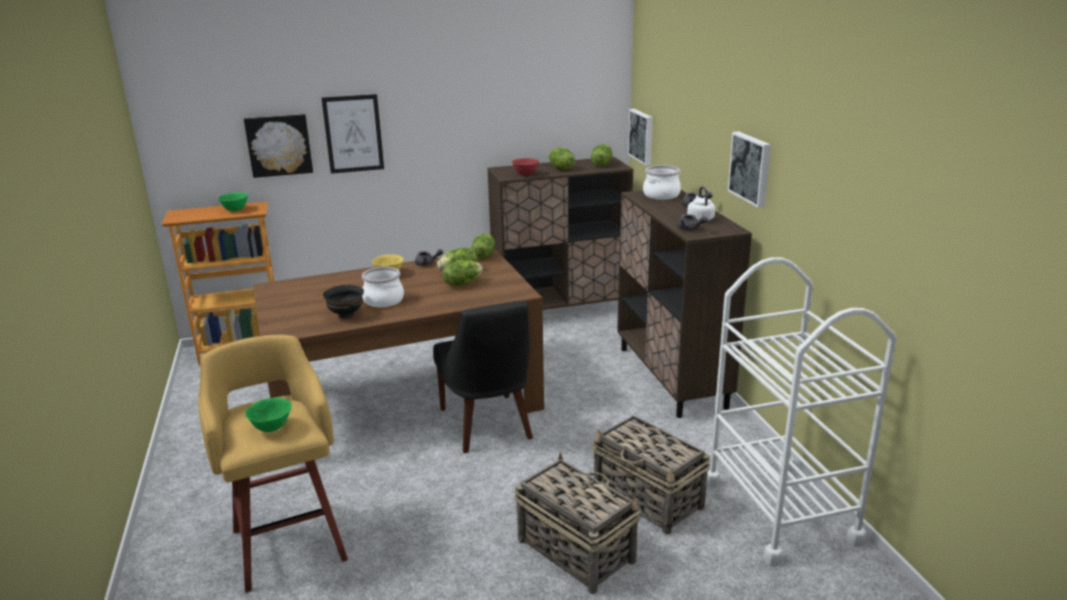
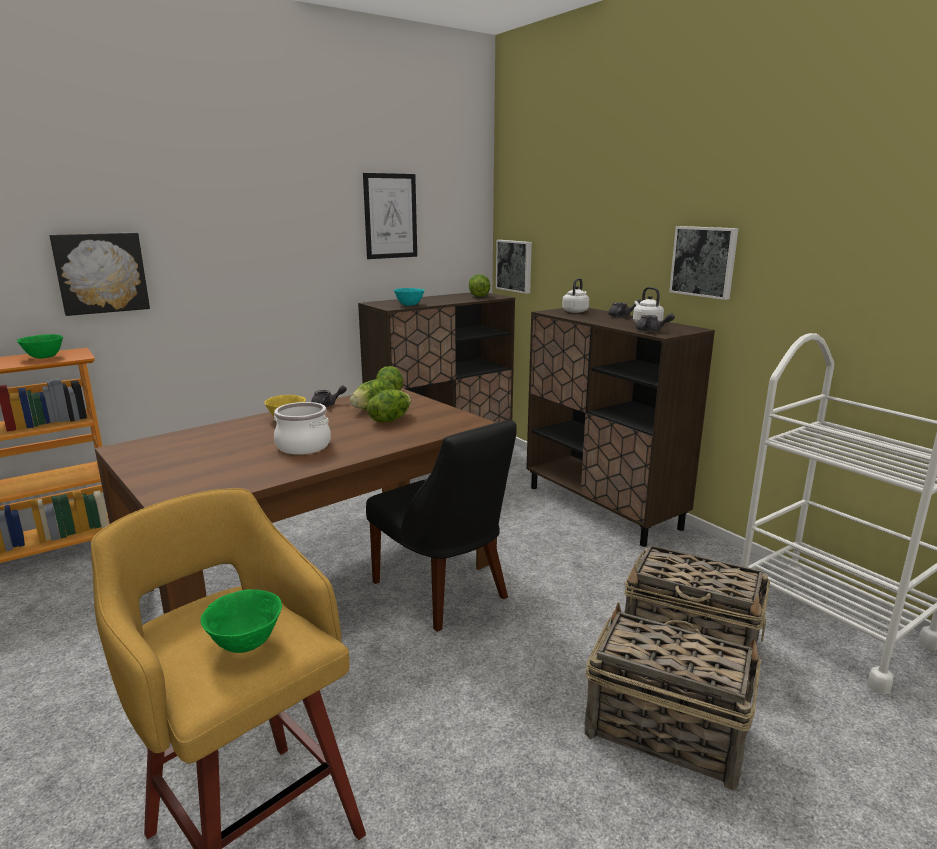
camera: 20 degrees left, 5 degrees down
picture [322,94,384,174] -> picture moved to [363,173,417,259]
black bowl [323,285,364,319] -> none
red bowl [512,158,539,176] -> turquoise bowl [394,288,425,306]
lettuce [549,148,575,170] -> none
cooking pot [643,165,681,200] -> white kettle [562,278,589,313]

